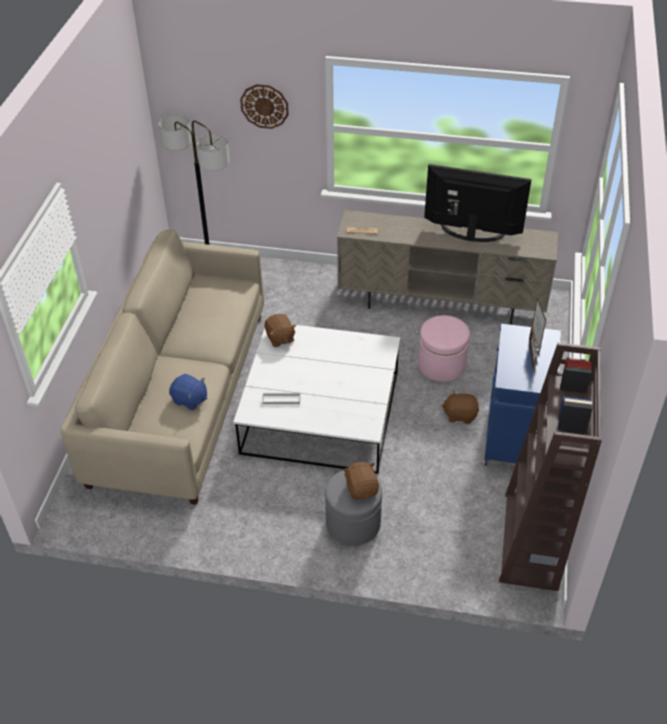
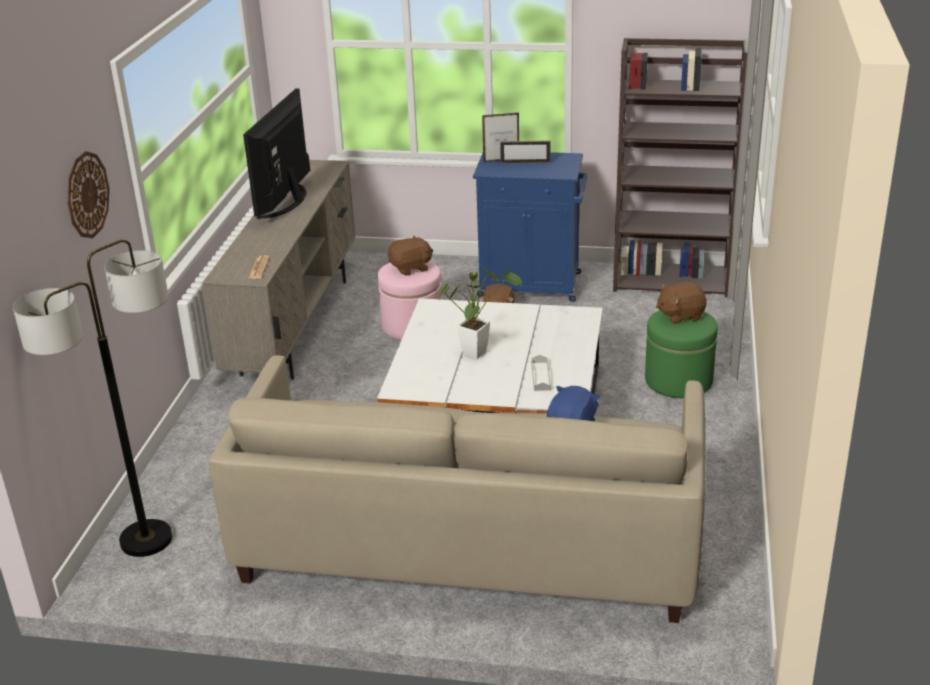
camera: 90 degrees left, 15 degrees down
brown plush toy [265,314,296,347] -> brown plush toy moved to [388,236,433,276]
grey ottoman [325,471,382,546] -> green ottoman [645,310,718,398]
none -> potted plant [439,269,522,359]

